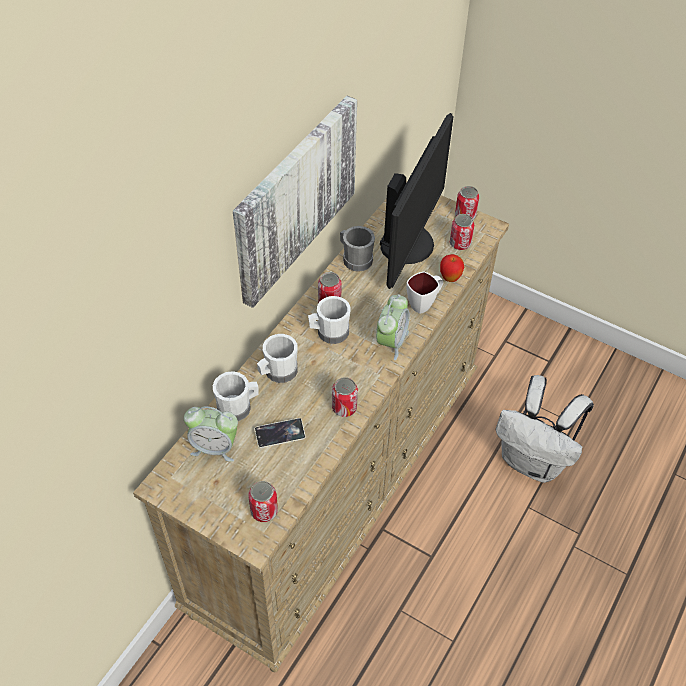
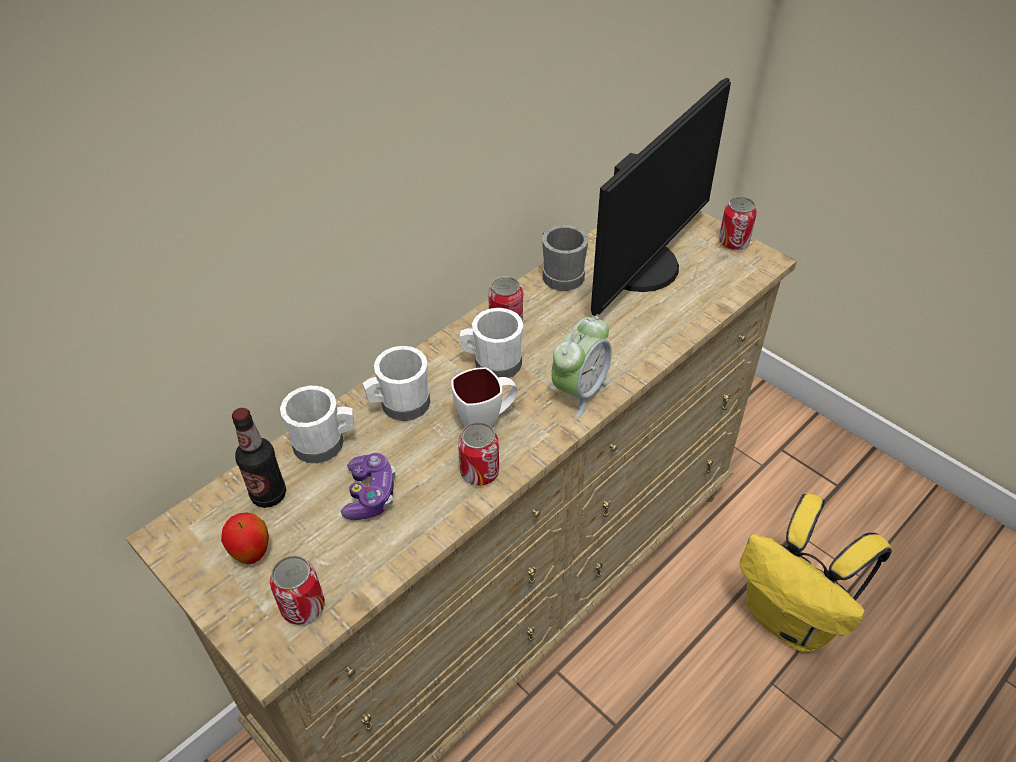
camera: 15 degrees right, 5 degrees down
alarm clock [184,407,238,462] -> bottle [232,408,286,508]
picture [233,96,357,308] -> none
phone [254,418,306,448] -> game controller [341,453,395,520]
white mug [406,272,443,314] -> white mug moved to [451,367,518,428]
apple [440,254,464,282] -> apple moved to [221,512,269,564]
can [450,214,474,250] -> none
white backpack [496,375,594,483] -> yellow backpack [740,494,892,652]

